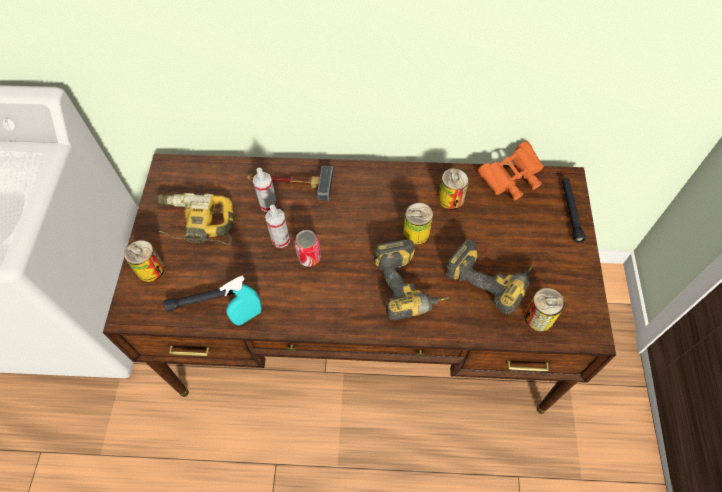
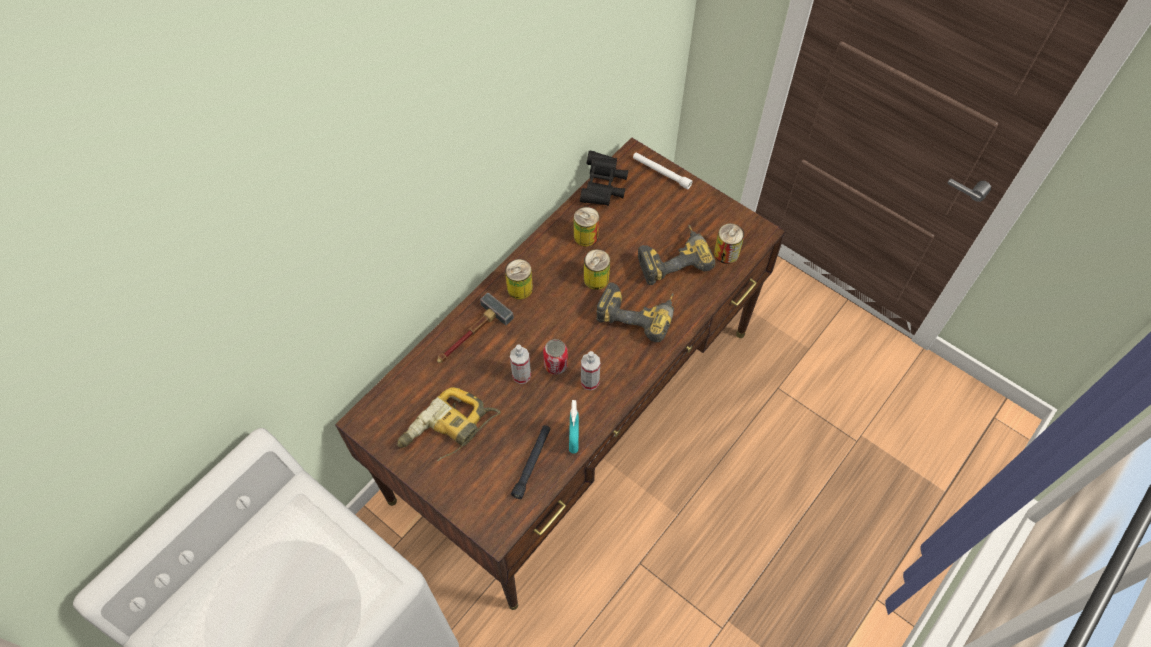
camera: 55 degrees left, 0 degrees up
can [124,239,165,282] -> can moved to [505,259,533,300]
spray bottle [252,168,277,212] -> spray bottle moved to [581,351,600,390]
orange binoculars [478,141,544,200] -> black binoculars [580,151,628,206]
black flashlight [562,178,586,243] -> white flashlight [633,152,693,189]

